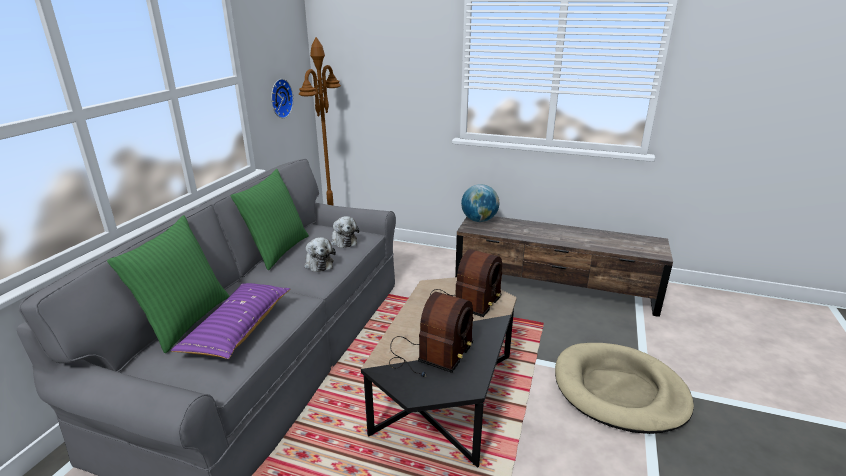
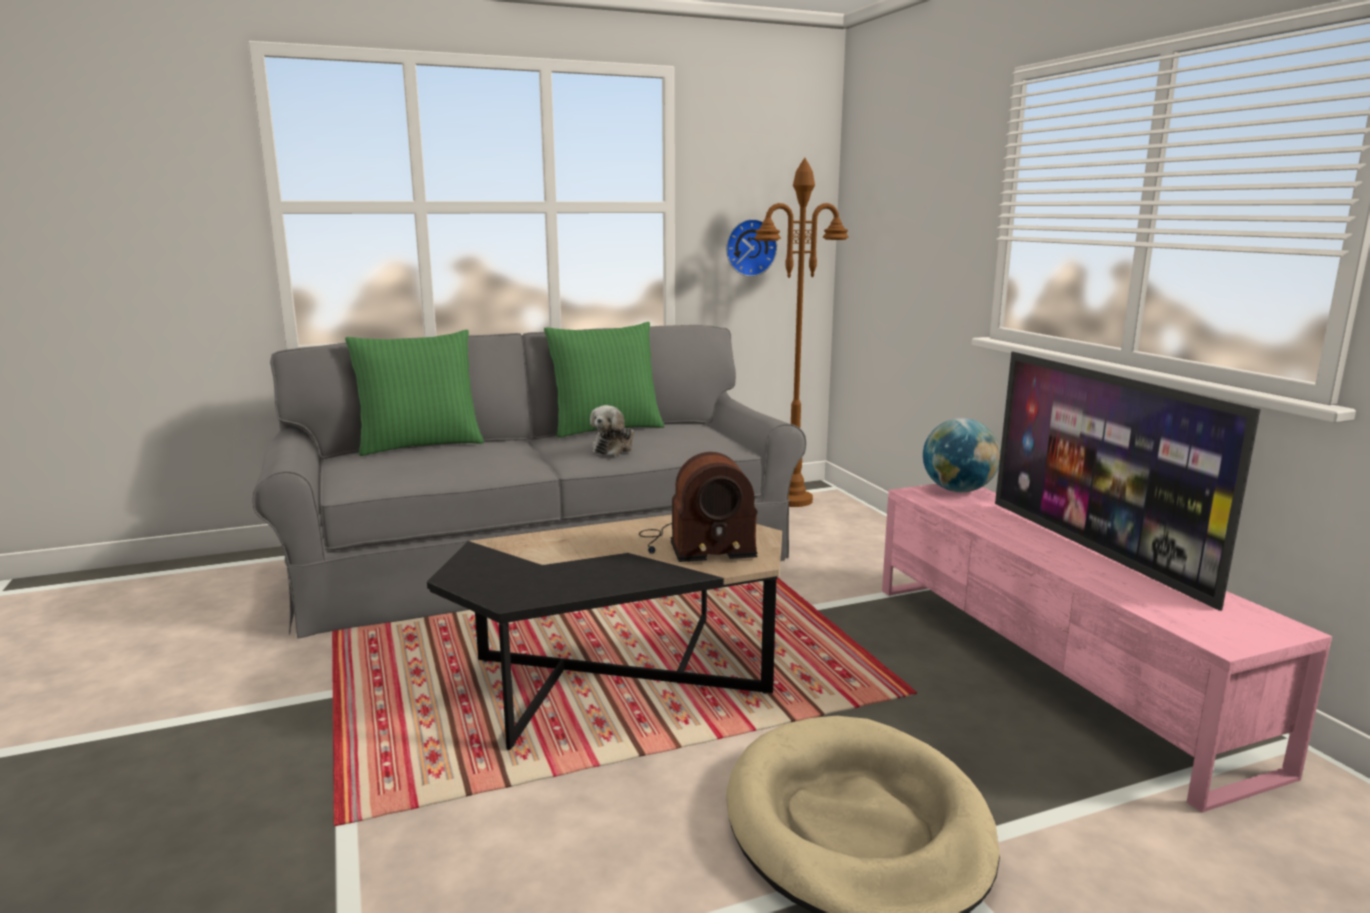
camera: 50 degrees right, 10 degrees down
purple pillow [171,283,290,359] -> none
plush toy [331,216,359,248] -> none
radio [389,292,473,377] -> none
brown tv stand [455,216,673,317] -> pink tv stand [882,484,1332,813]
none -> television [995,351,1261,611]

